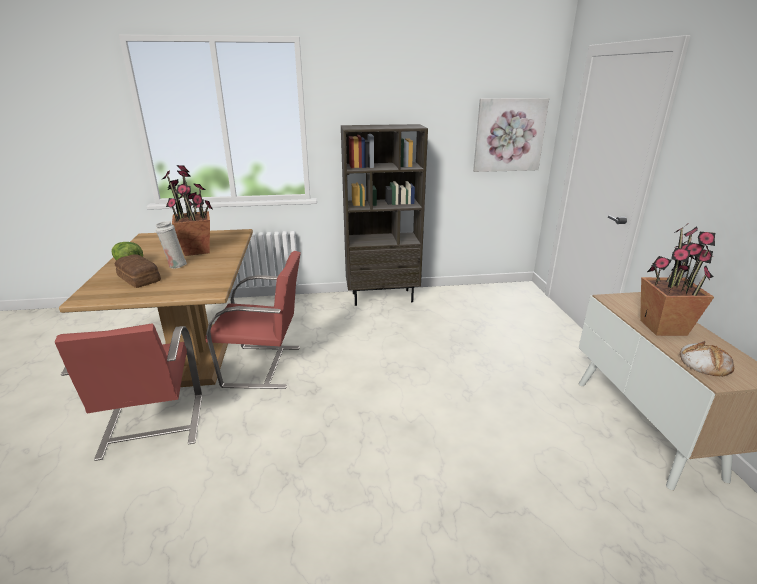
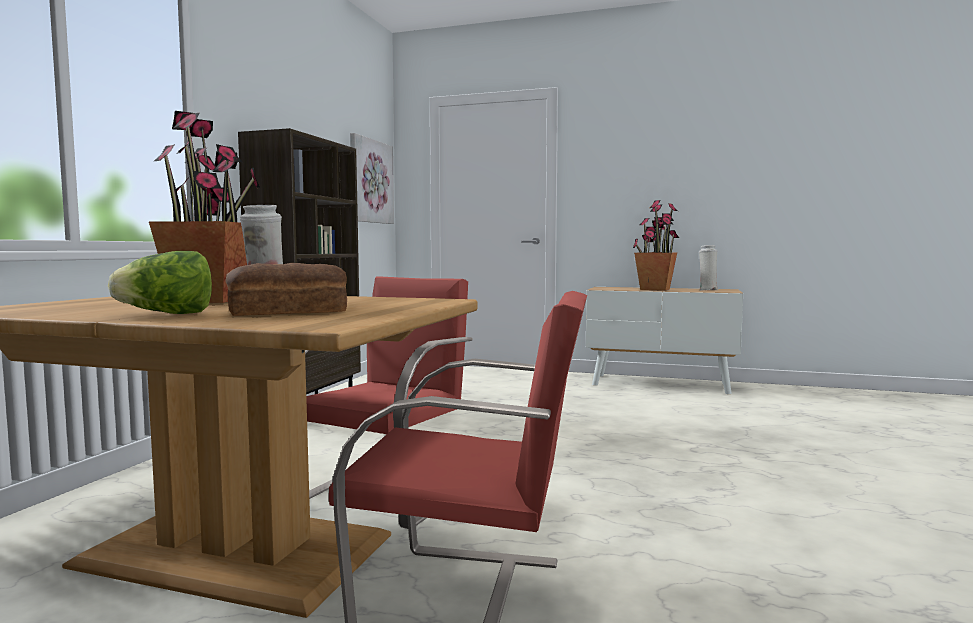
camera: 65 degrees left, 20 degrees down
bread [680,341,734,377] -> white vase [699,245,718,291]

